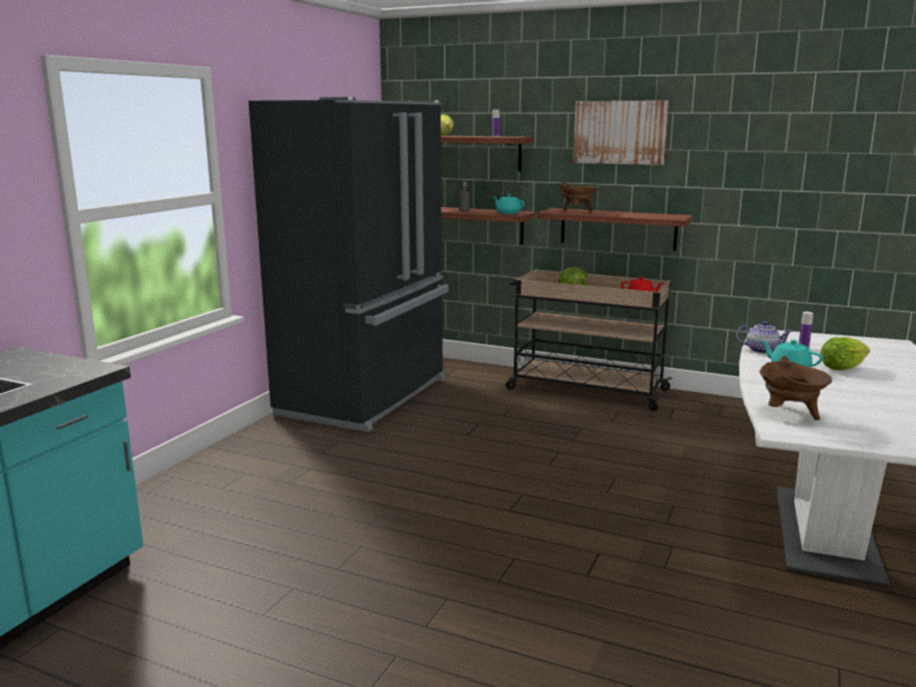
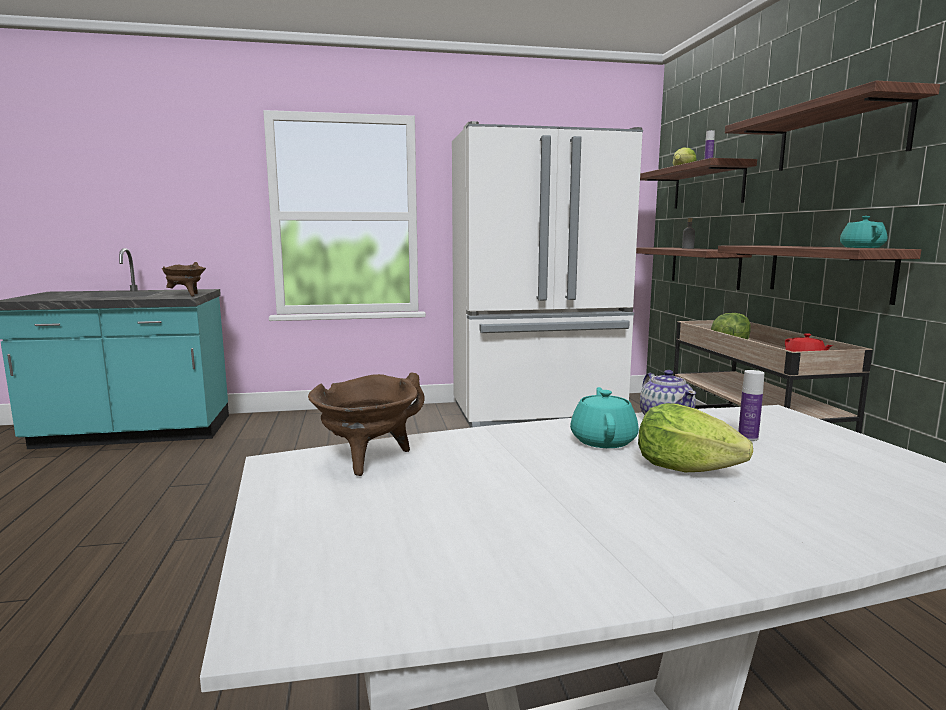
camera: 55 degrees right, 5 degrees down
black fridge [249,97,449,432] -> white fridge [452,121,643,428]
turquoise teapot [493,194,524,214] -> turquoise teapot moved to [840,216,888,248]
brown cooking pot [560,181,598,212] -> brown cooking pot moved to [161,262,206,296]
picture [573,100,669,165] -> shelf [725,81,940,171]

